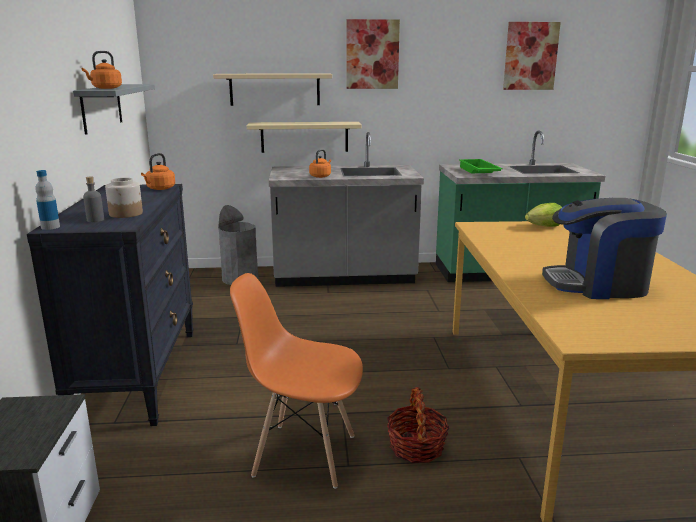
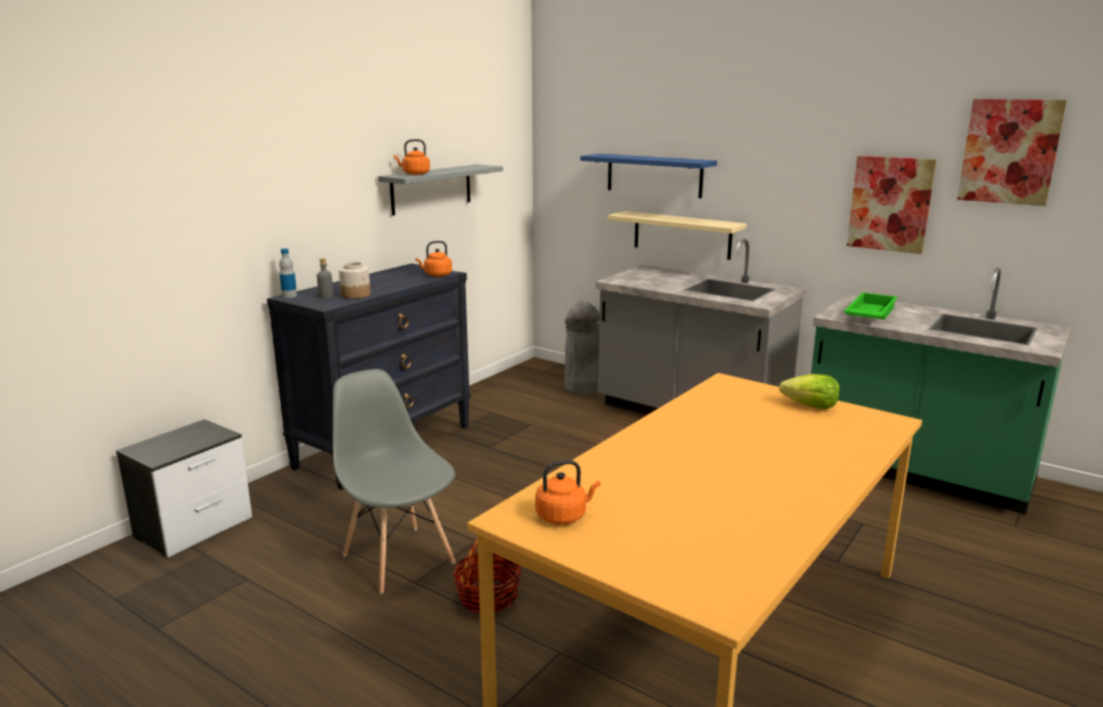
camera: 40 degrees right, 0 degrees up
beige shelf [213,73,332,106] -> blue shelf [580,154,717,198]
orange chair [230,273,363,489] -> grey chair [332,369,456,594]
orange kettle [309,149,331,178] -> orange kettle moved to [535,460,600,525]
picture [346,19,400,89] -> picture moved to [847,156,937,254]
coffee machine [542,198,667,299] -> none

